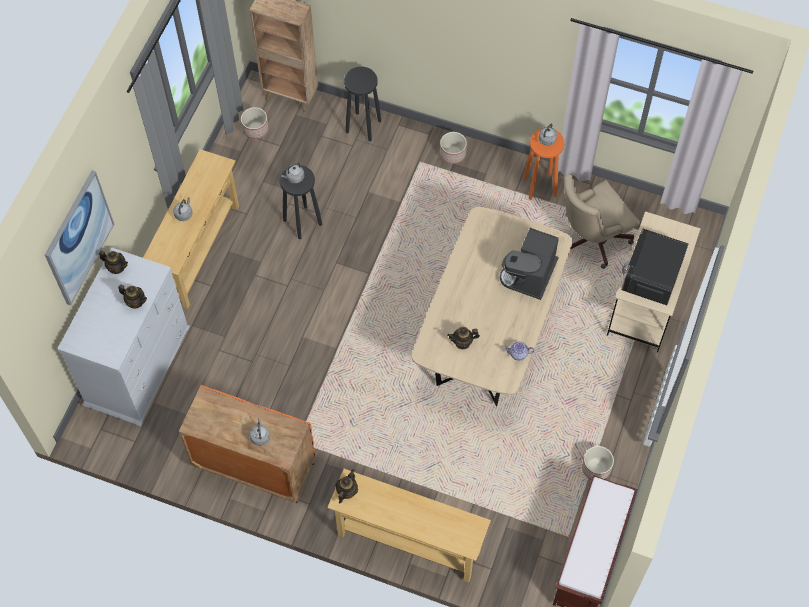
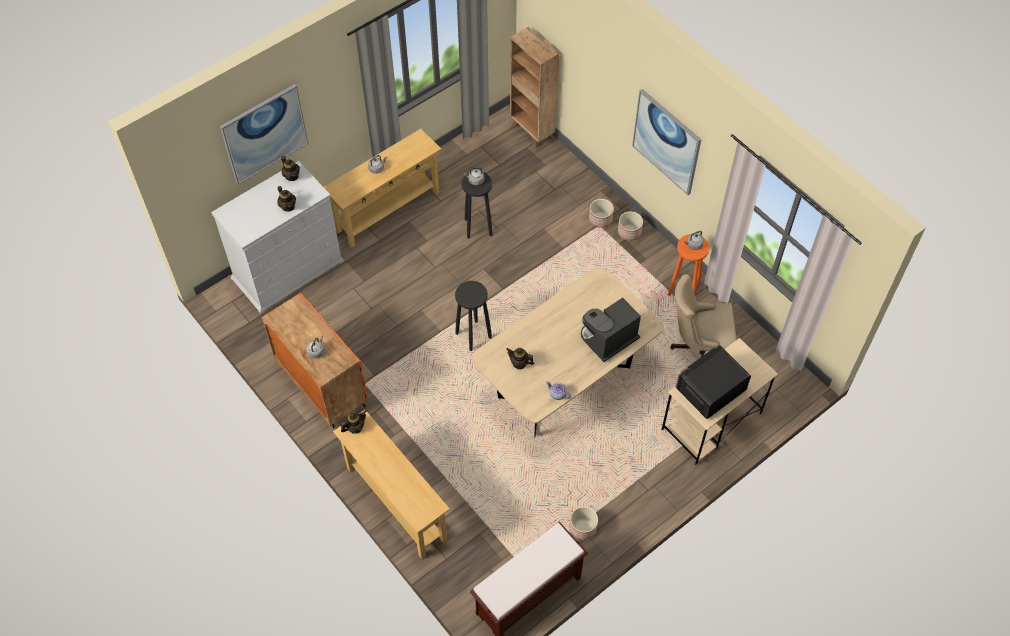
camera: 30 degrees right, 5 degrees down
planter [241,107,269,139] -> planter moved to [589,199,614,228]
black stool [344,67,381,141] -> black stool moved to [455,281,492,351]
none -> picture [632,89,701,195]

